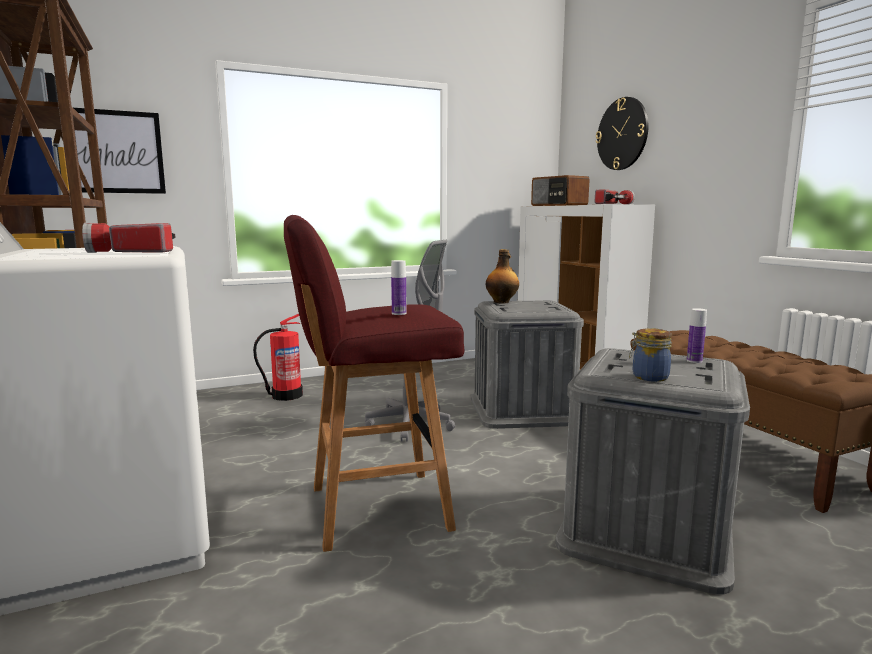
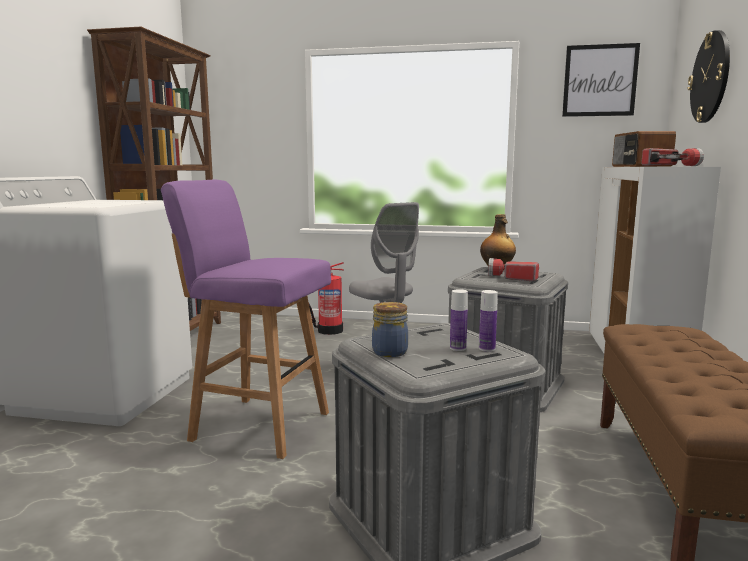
camera: 35 degrees right, 0 degrees up
picture [74,108,166,194] -> picture moved to [562,43,640,117]
flashlight [82,223,176,253] -> flashlight moved to [488,258,539,282]
red stool [284,215,464,552] -> purple stool [161,180,331,459]
bottle [391,260,406,315] -> bottle moved to [450,289,468,351]

